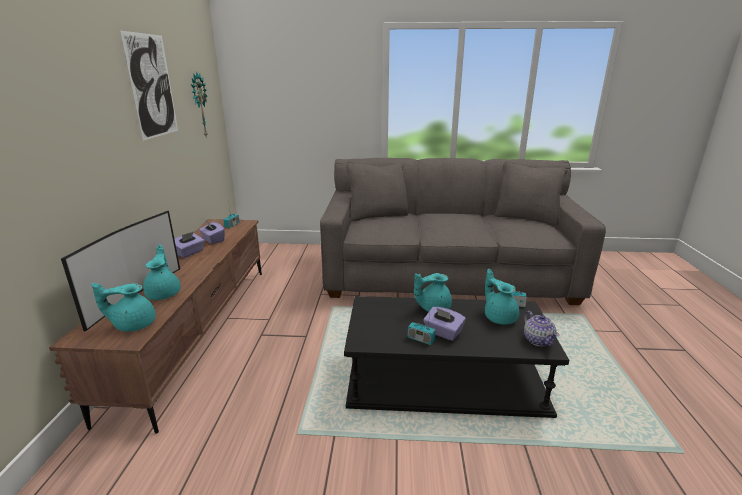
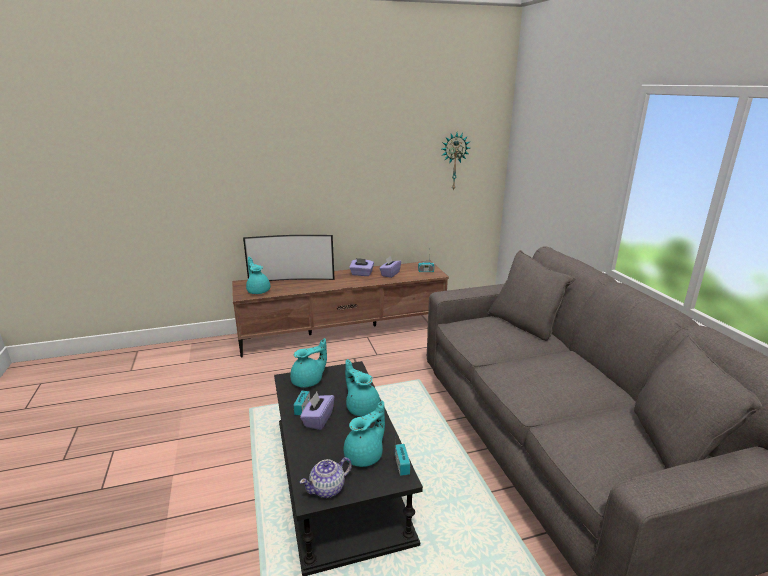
camera: 70 degrees right, 0 degrees up
picture [120,31,178,141] -> none
turquoise teapot [143,244,181,300] -> turquoise teapot moved to [290,338,327,388]

